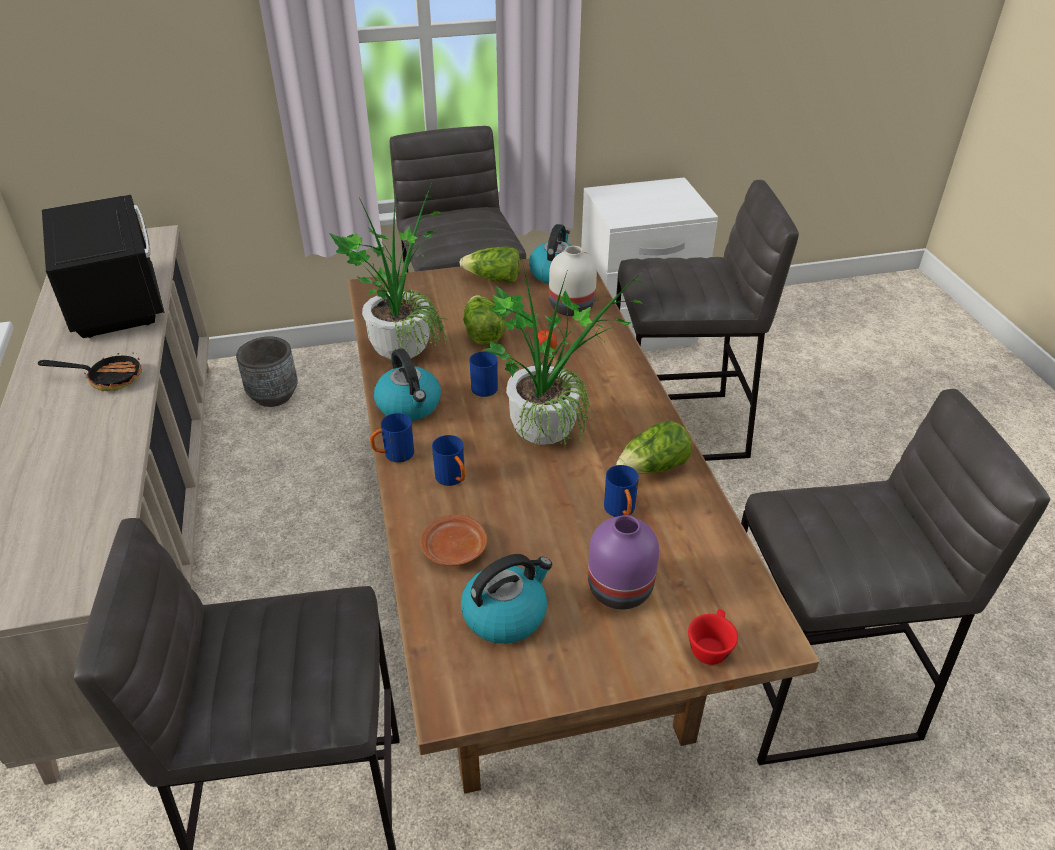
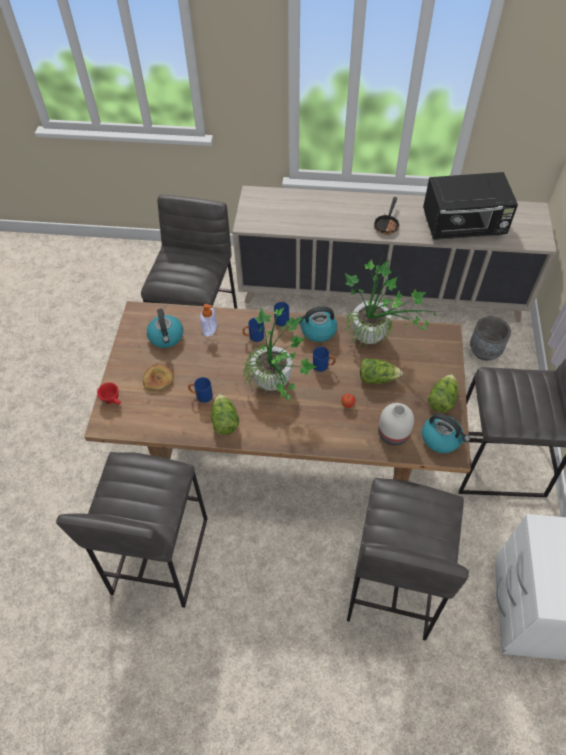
camera: 110 degrees right, 15 degrees up
brown plate [420,515,487,566] -> soap dispenser [200,304,217,337]
purple vase [588,515,659,609] -> bread [143,364,174,391]

